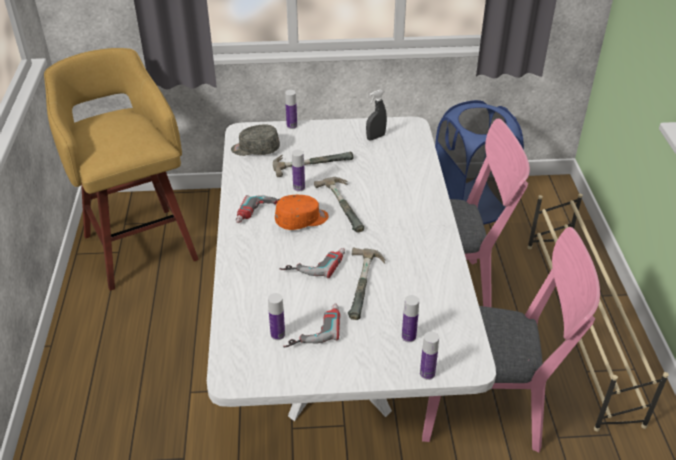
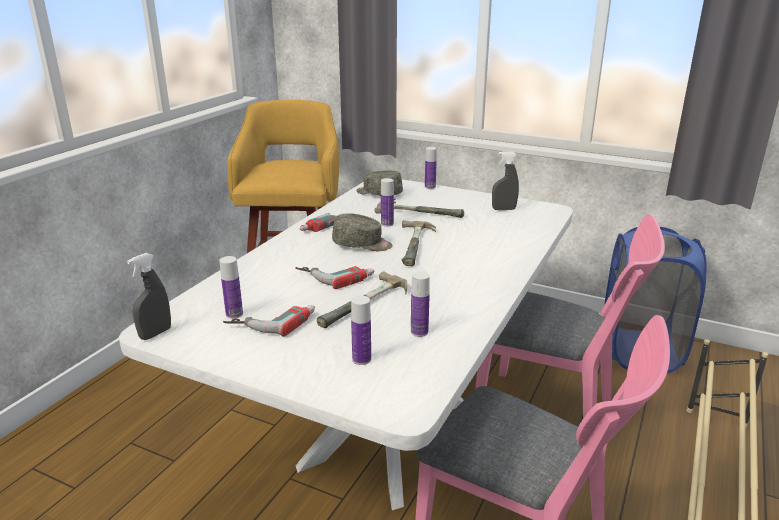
camera: 30 degrees right, 15 degrees down
orange cap [275,195,329,230] -> grey cap [332,213,393,251]
bottle [420,331,439,380] -> bottle moved to [411,271,430,337]
none -> grey spray bottle [127,253,171,340]

